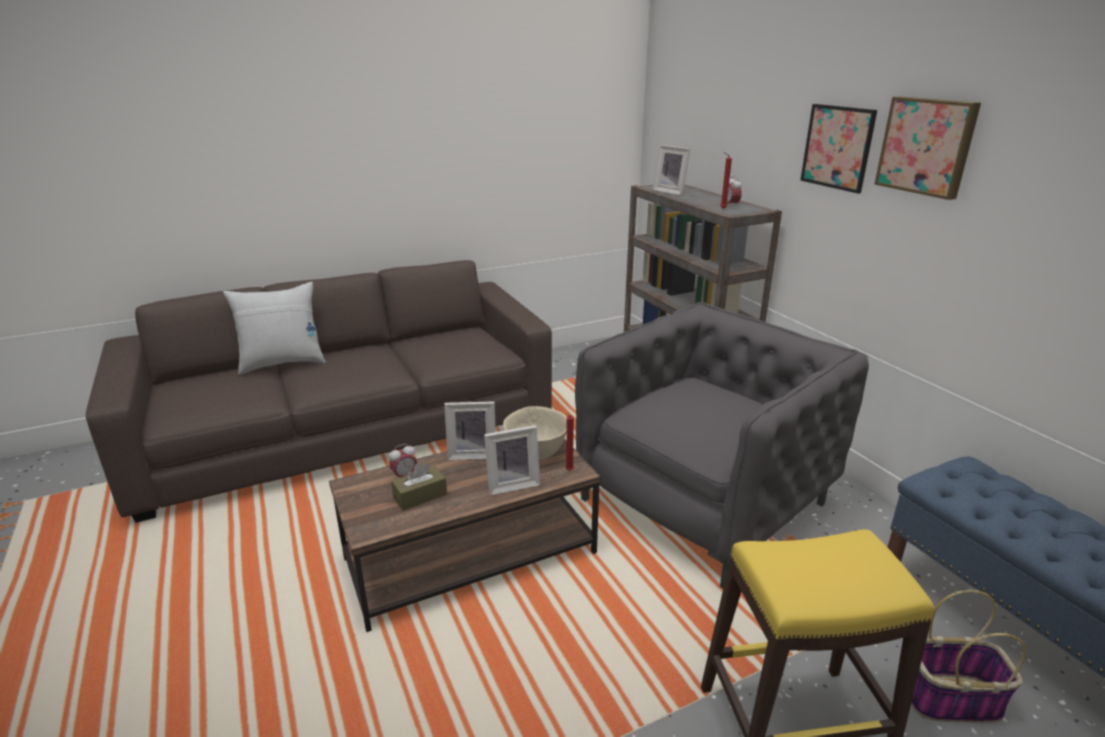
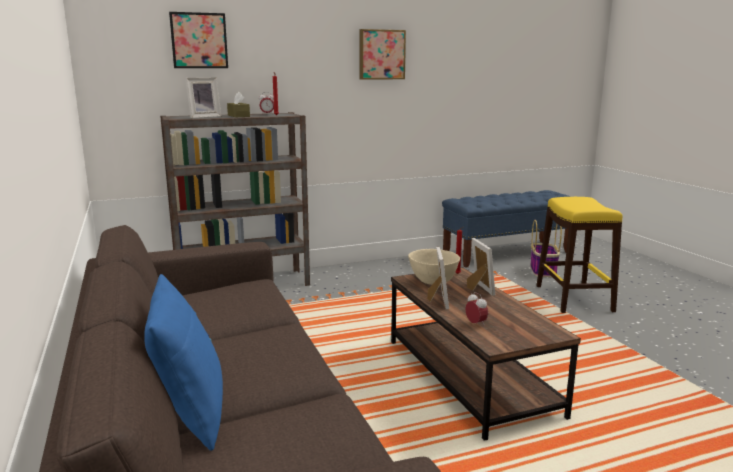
camera: 85 degrees left, 10 degrees down
grey pillow [223,282,326,375] -> blue pillow [144,274,223,451]
brown tissue box [391,463,447,511] -> brown tissue box moved to [227,91,250,117]
grey armchair [575,301,869,589] -> none
picture [801,104,877,194] -> picture moved to [169,12,228,68]

